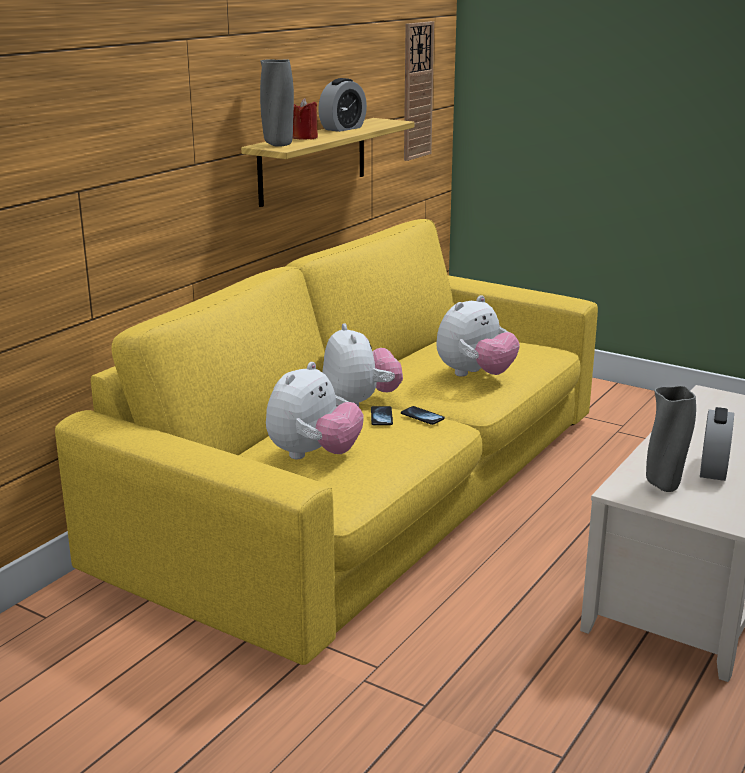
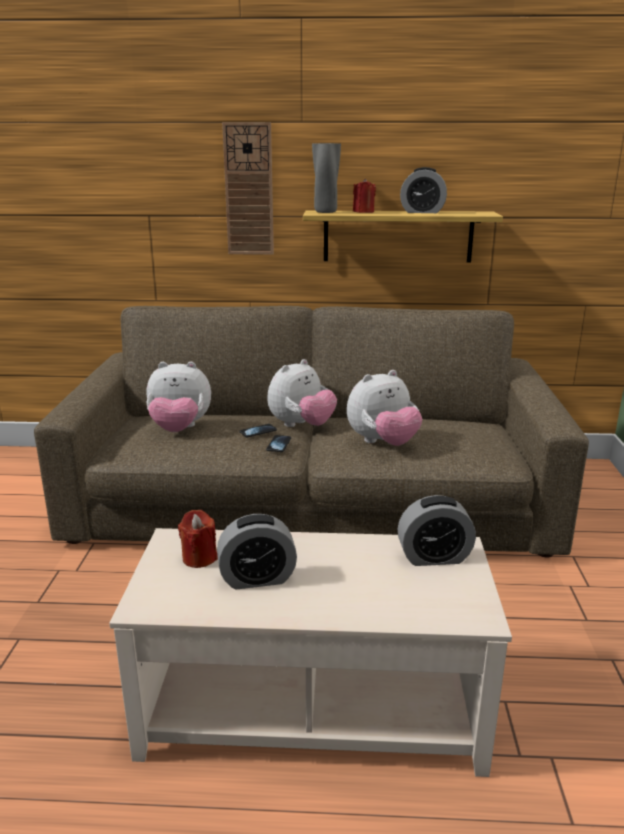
camera: 60 degrees right, 0 degrees up
yellow sofa [55,219,598,665] -> brown sofa [34,306,589,558]
wall clock [404,21,434,161] -> wall clock moved to [222,122,274,255]
plush toy [436,295,520,377] -> plush toy turned 45 degrees counterclockwise [347,370,422,446]
grey vase [646,386,696,492] -> red candle [178,510,218,568]
none -> alarm clock [398,495,476,566]

